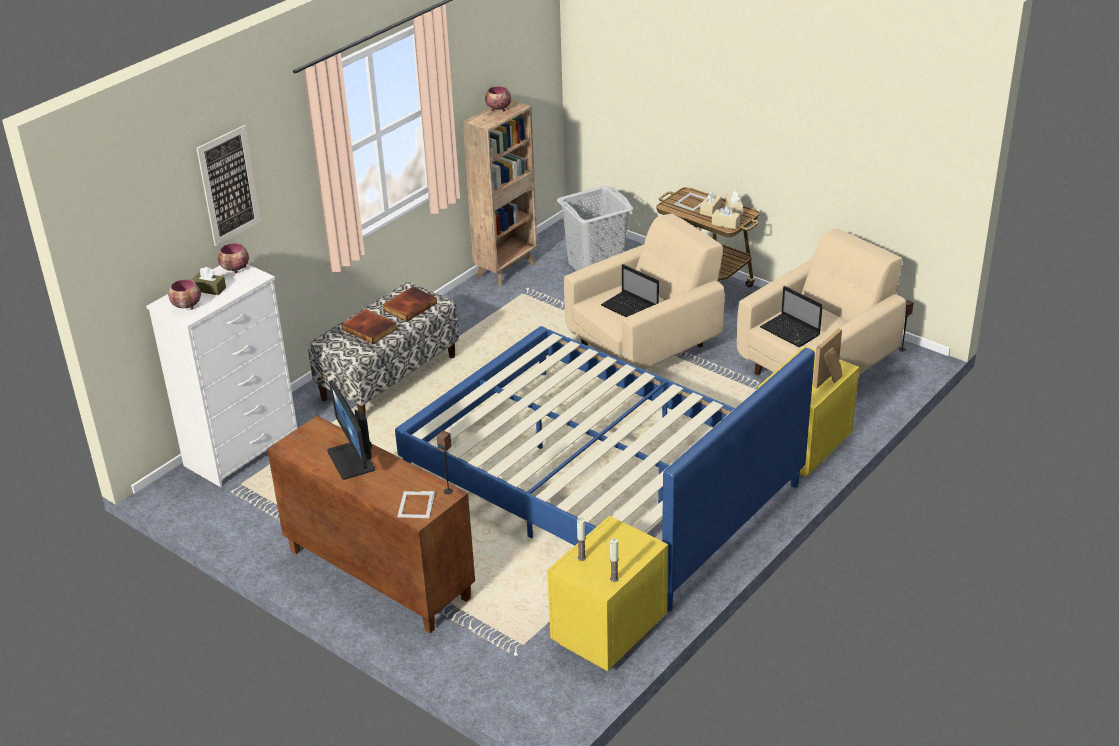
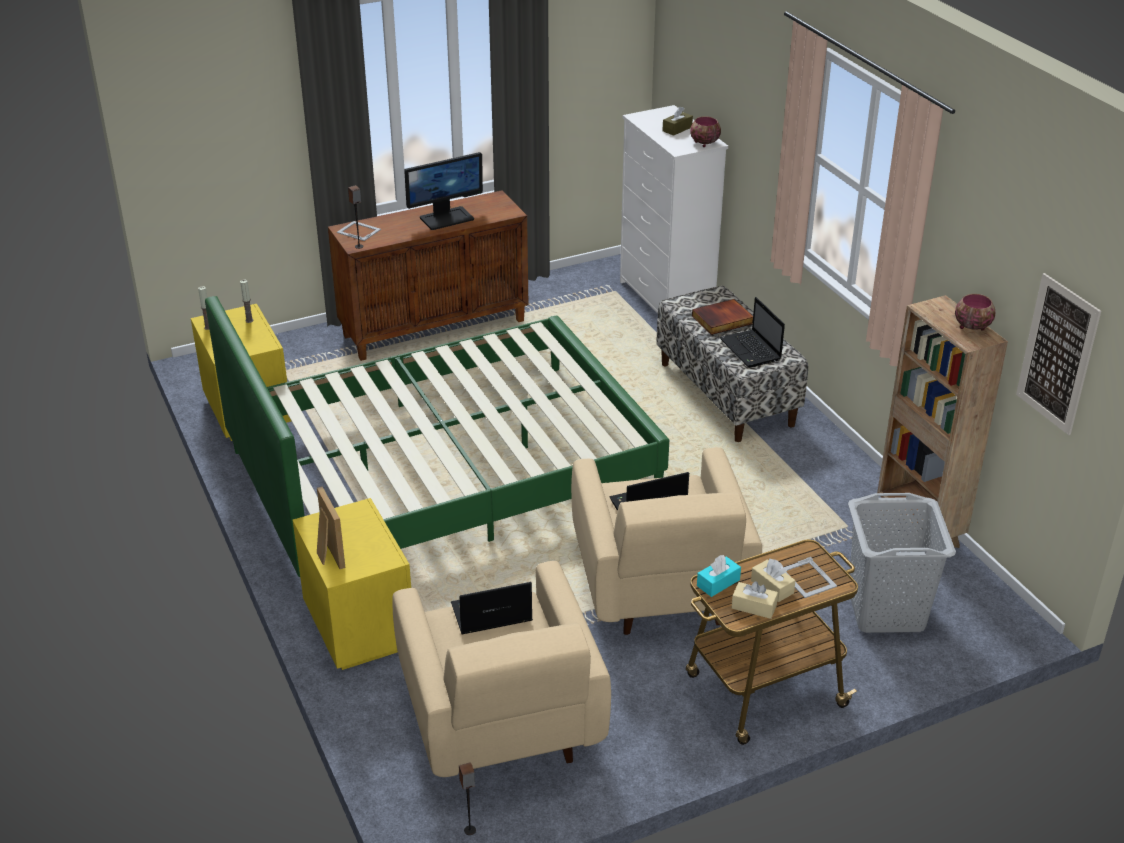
camera: 115 degrees right, 0 degrees up
bowl [168,279,201,310] -> none
picture [197,125,261,246] -> picture moved to [1016,273,1101,435]
monitor [327,380,375,480] -> monitor turned 150 degrees clockwise [404,152,483,230]
book [382,287,437,322] -> laptop [720,297,785,368]
blue bed [395,326,815,611] -> green bed [205,296,669,577]
beige tissue box [712,205,740,229] -> turquoise tissue box [697,555,741,597]

